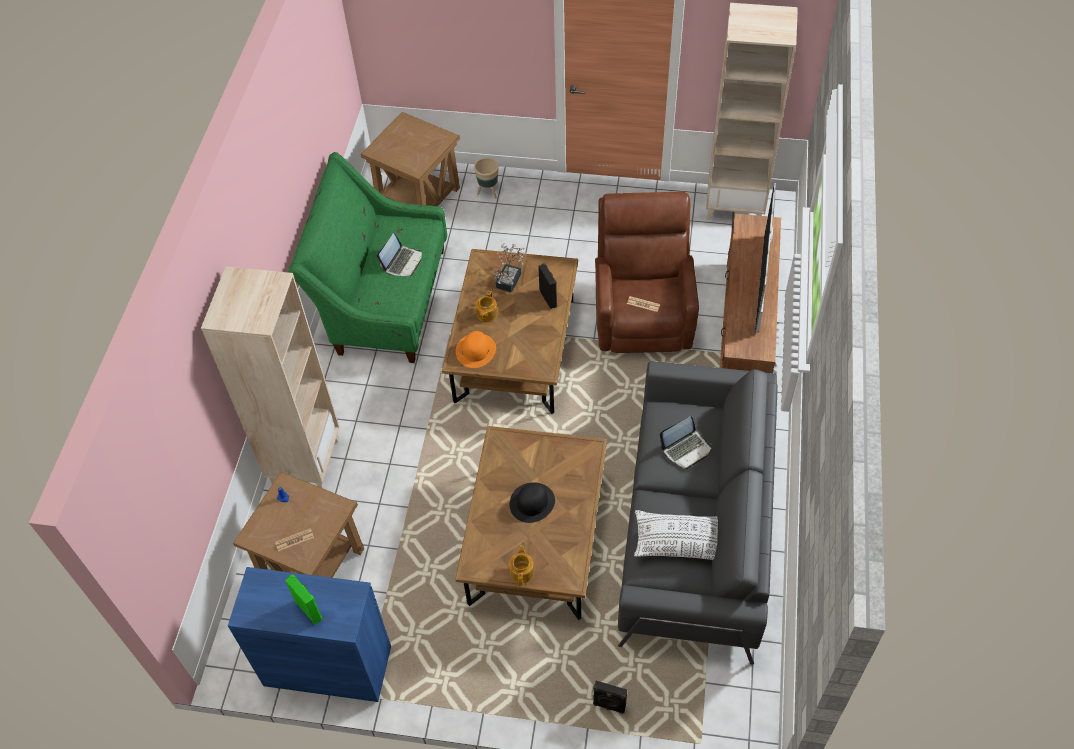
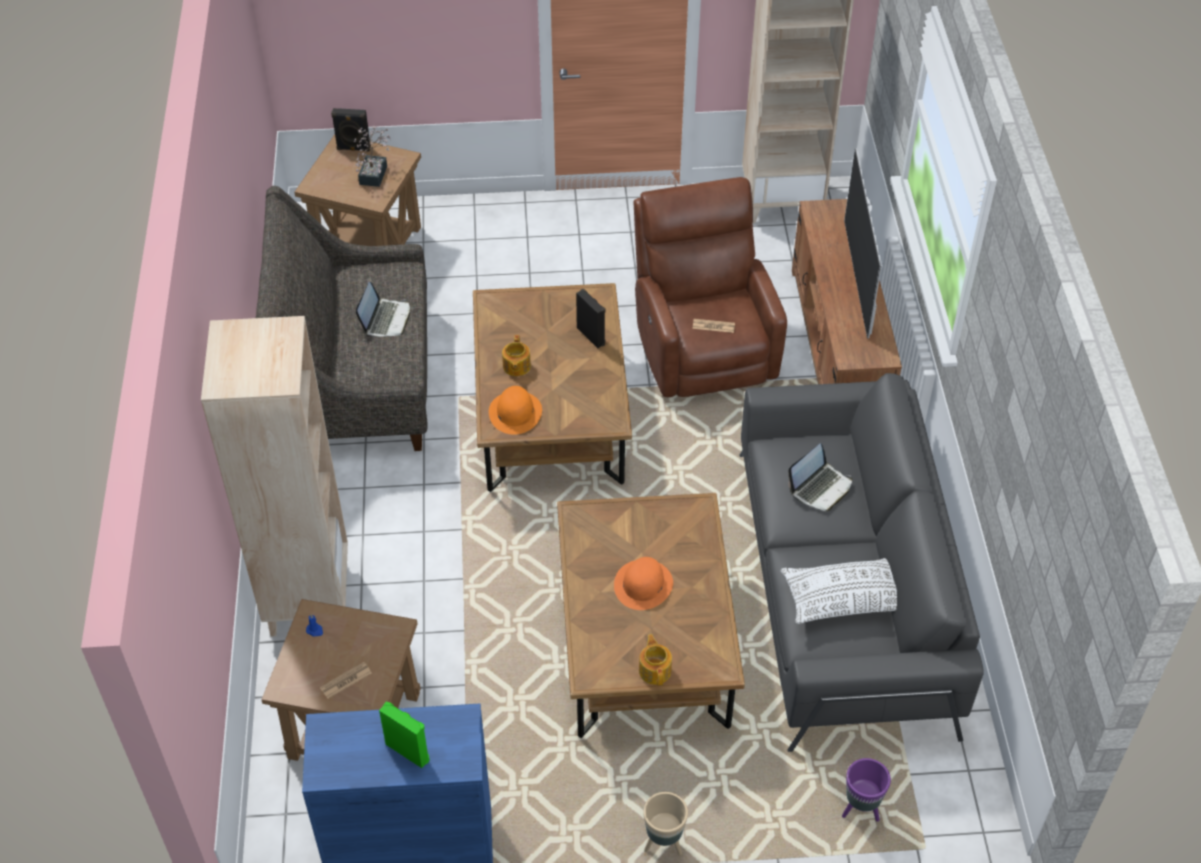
camera: 15 degrees left, 5 degrees down
green sofa [288,152,447,363] -> grey sofa [256,186,427,451]
beige planter [474,158,499,199] -> beige planter moved to [643,792,688,855]
potted plant [494,243,526,293] -> potted plant moved to [354,126,391,187]
black hat [510,482,555,523] -> orange hat [614,557,673,610]
black speaker [593,681,627,714] -> black speaker moved to [331,108,371,152]
none -> purple planter [842,758,891,822]

